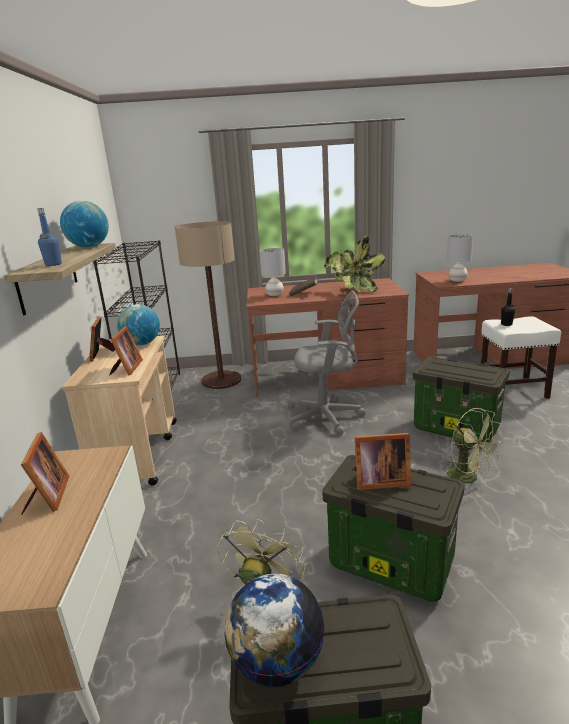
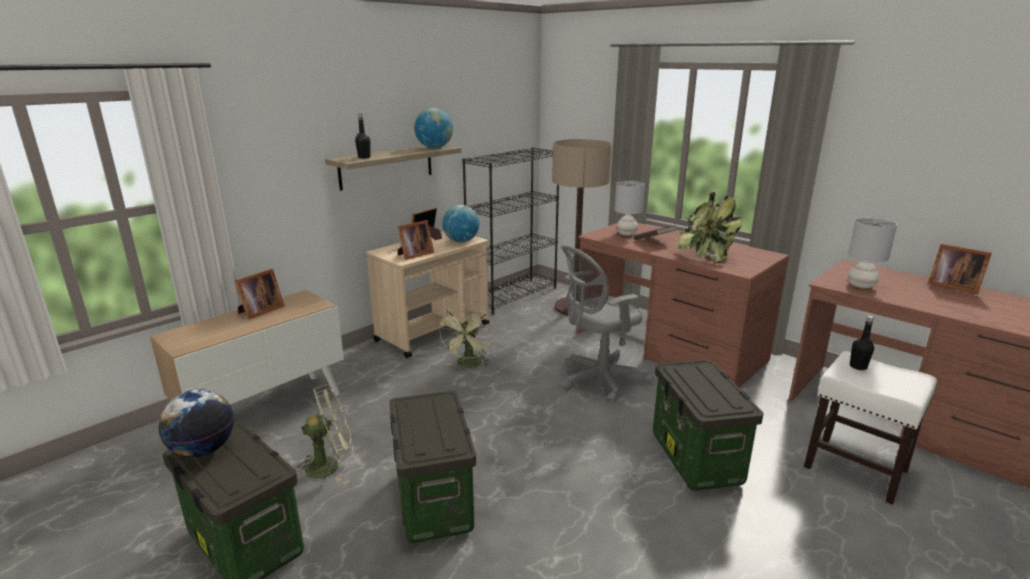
camera: 45 degrees right, 0 degrees up
blue bottle [37,208,62,266] -> black bottle [355,114,370,159]
grey office chair [288,290,366,435] -> grey office chair turned 105 degrees clockwise [561,245,655,402]
picture frame [354,433,412,490] -> picture frame moved to [928,244,992,294]
green fan [447,408,503,483] -> green fan moved to [438,305,493,368]

